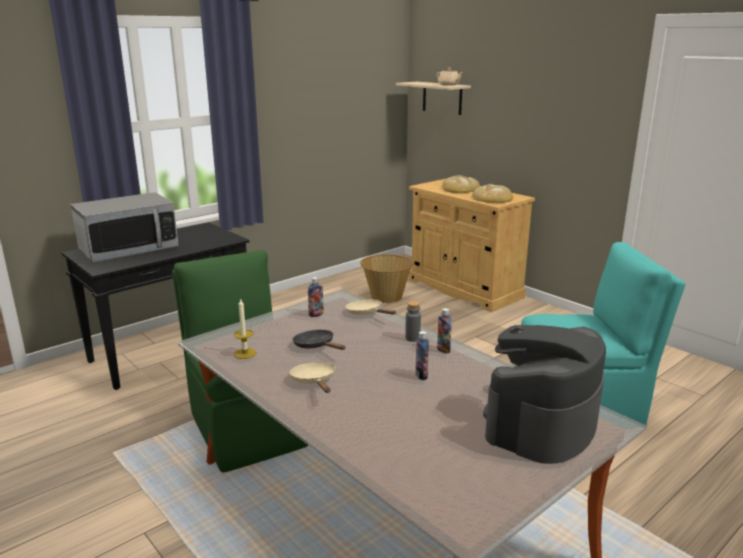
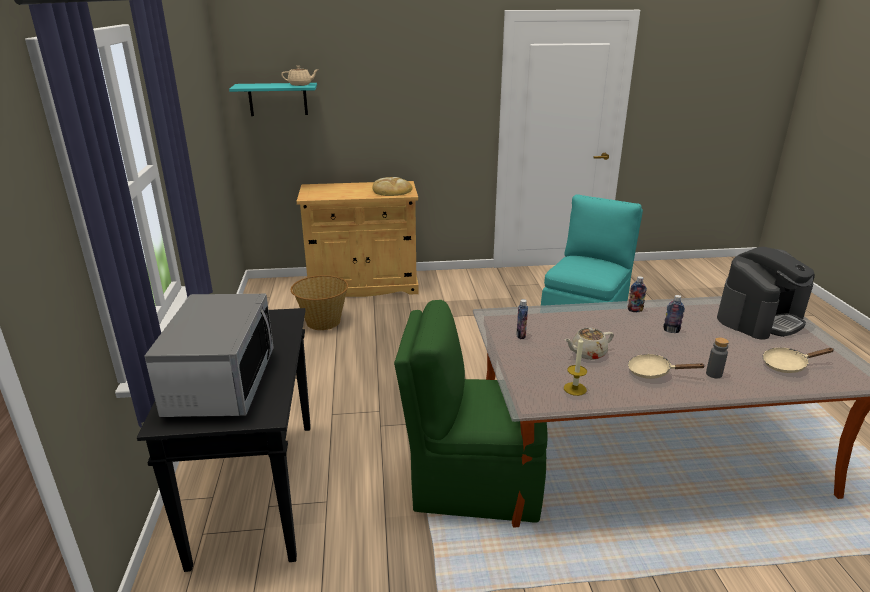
camera: 55 degrees left, 5 degrees up
black frying pan [292,330,346,350] -> beige teapot [564,328,614,360]
beige frying pan [346,299,396,315] -> beige frying pan moved to [763,348,834,373]
beige shelf [396,82,471,115] -> turquoise shelf [229,83,317,116]
grey bottle [405,301,421,342] -> grey bottle moved to [706,337,729,378]
bread [442,176,480,193] -> none
coffee machine [483,325,606,464] -> coffee machine turned 105 degrees counterclockwise [717,247,815,339]

